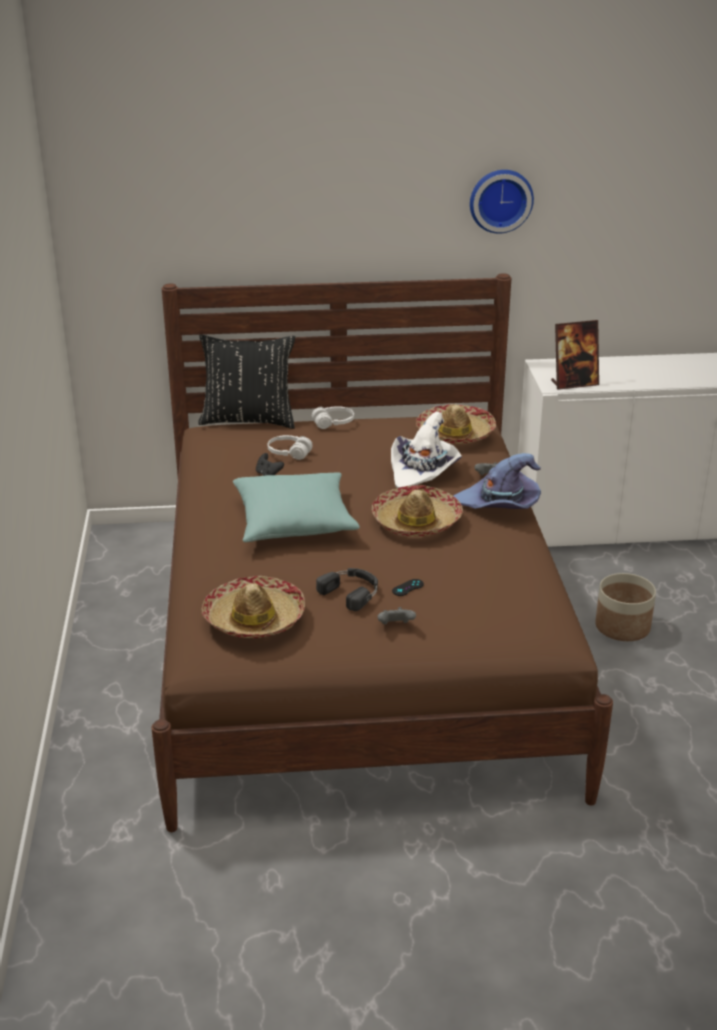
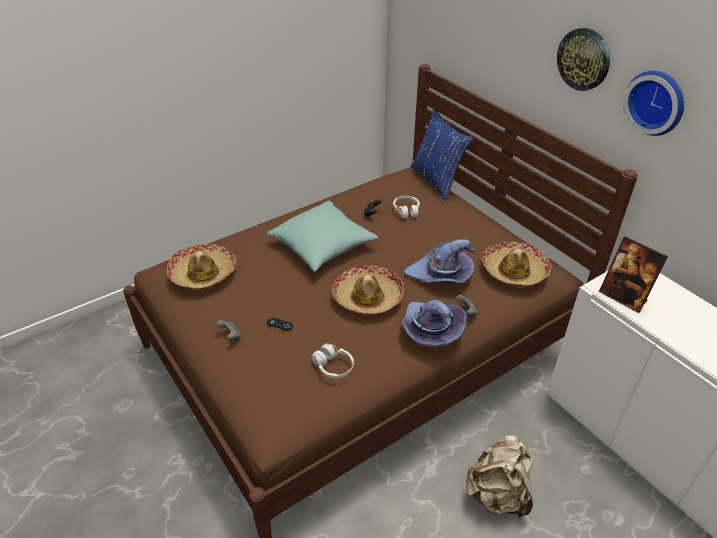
camera: 60 degrees right, 10 degrees up
black pillow [198,335,295,429] -> blue pillow [410,109,474,201]
white headphones [312,406,354,429] -> white headphones moved to [312,343,354,378]
black headphones [316,568,378,611] -> none
white hat [391,412,462,488] -> purple hat [404,239,475,284]
planter [595,573,656,641] -> beige backpack [465,435,533,517]
none -> wall clock [557,28,610,91]

